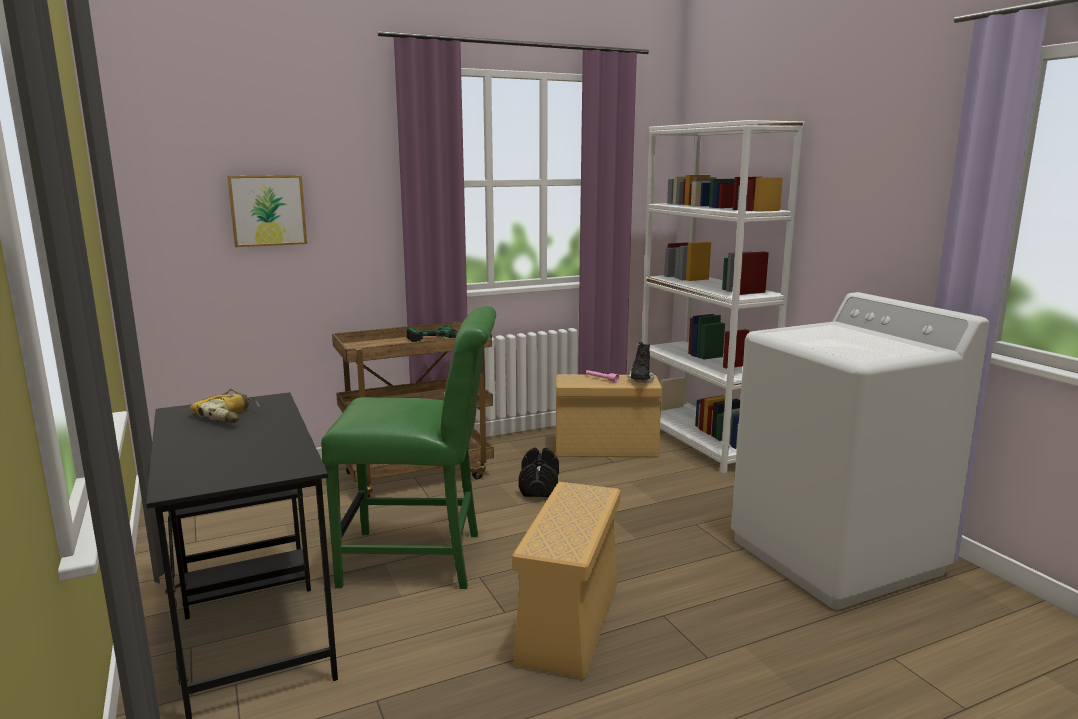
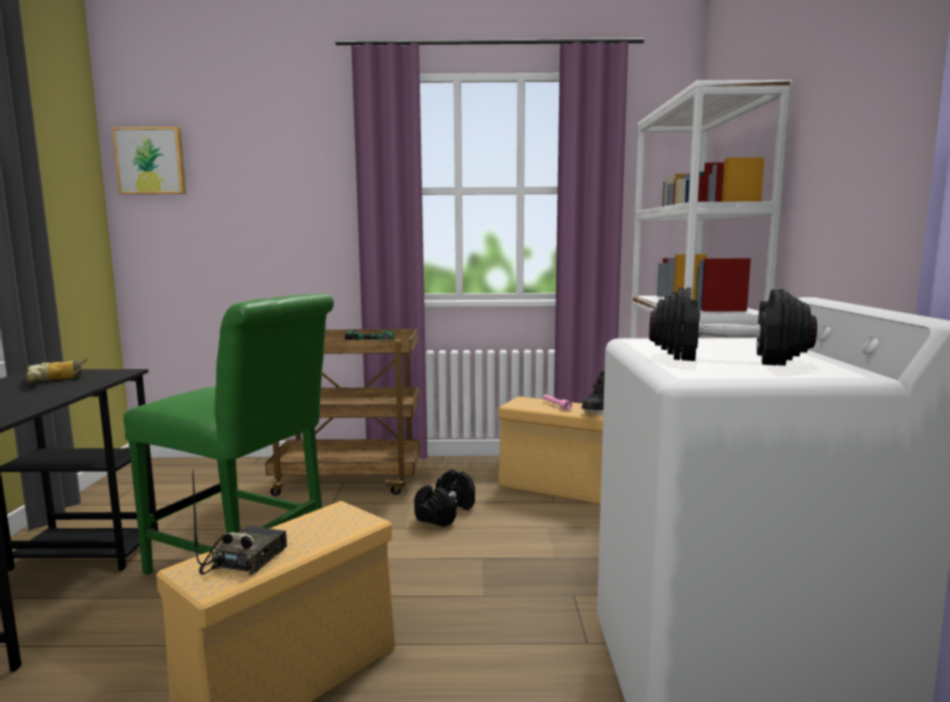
camera: 25 degrees right, 5 degrees down
picture [227,175,307,247] -> picture moved to [112,127,186,194]
none -> radio [192,470,287,575]
none -> black dumbbell [649,287,817,366]

